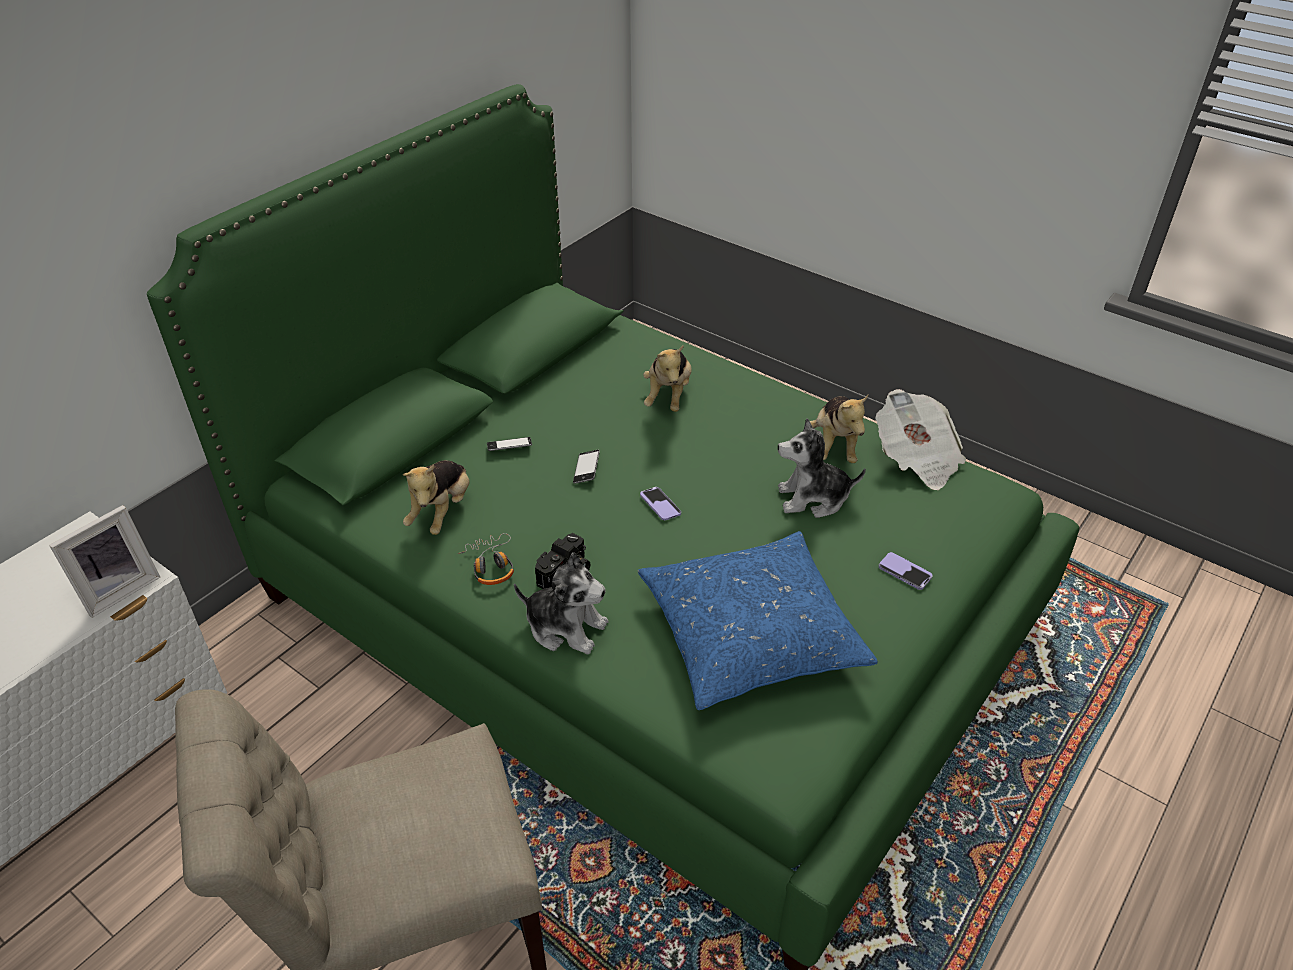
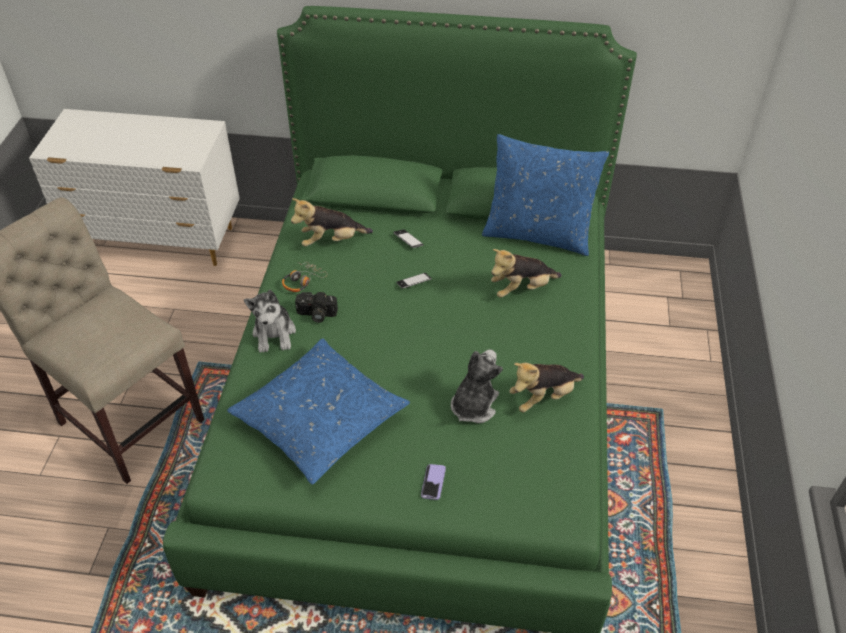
camera: 60 degrees right, 5 degrees up
picture frame [49,505,160,618] -> none
phone [640,487,681,520] -> none
plush toy [778,418,866,518] -> plush toy turned 60 degrees clockwise [451,349,503,424]
newspaper [875,389,966,490] -> none
none -> blue pillow [482,134,609,256]

